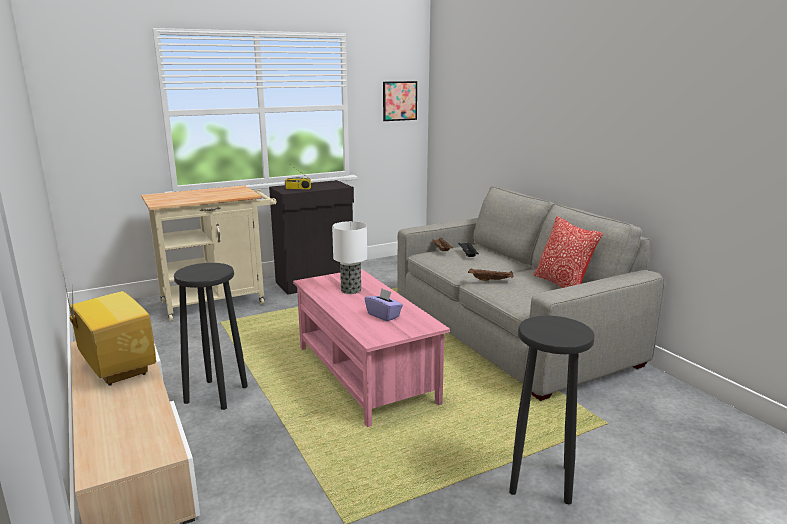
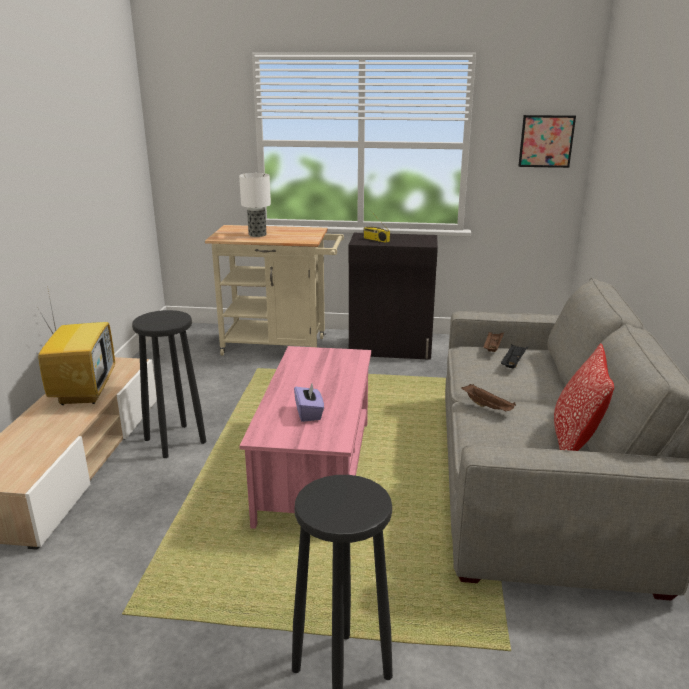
camera: 35 degrees right, 5 degrees up
table lamp [332,221,367,294] -> table lamp moved to [239,173,271,237]

